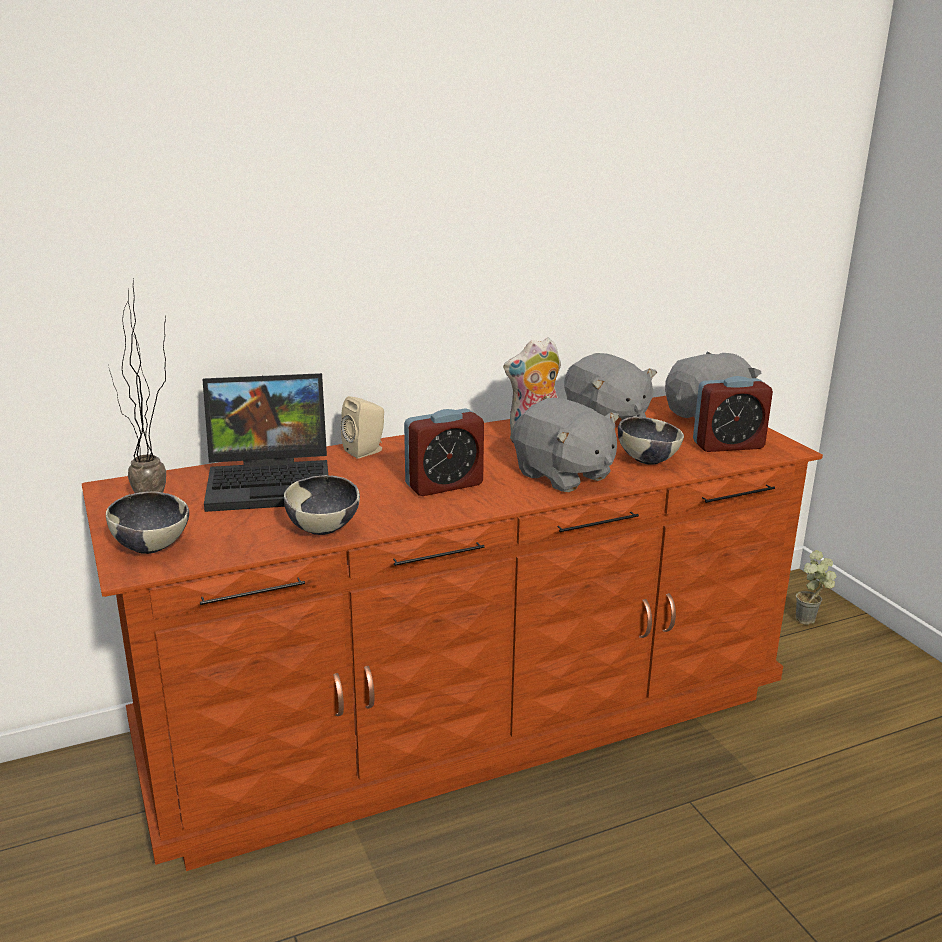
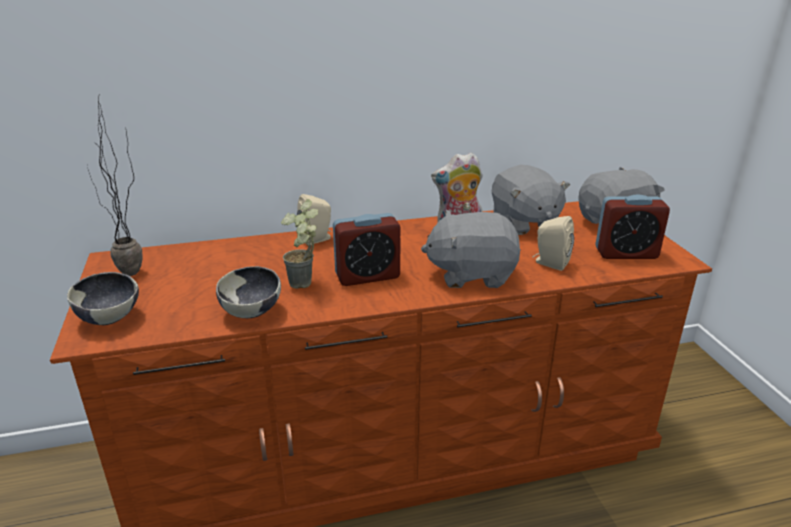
camera: 10 degrees right, 5 degrees up
laptop [202,373,328,512] -> none
grey plush toy [513,398,619,492] -> grey plush toy turned 120 degrees clockwise [421,210,521,288]
bowl [618,417,684,465] -> beige speaker [533,216,574,271]
potted plant [796,550,836,625] -> potted plant moved to [281,199,318,289]

